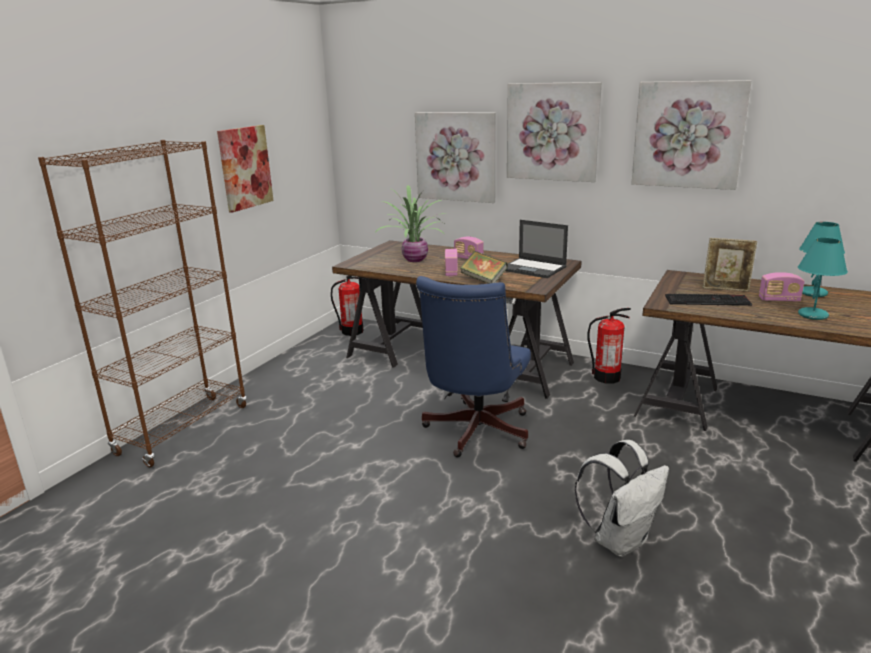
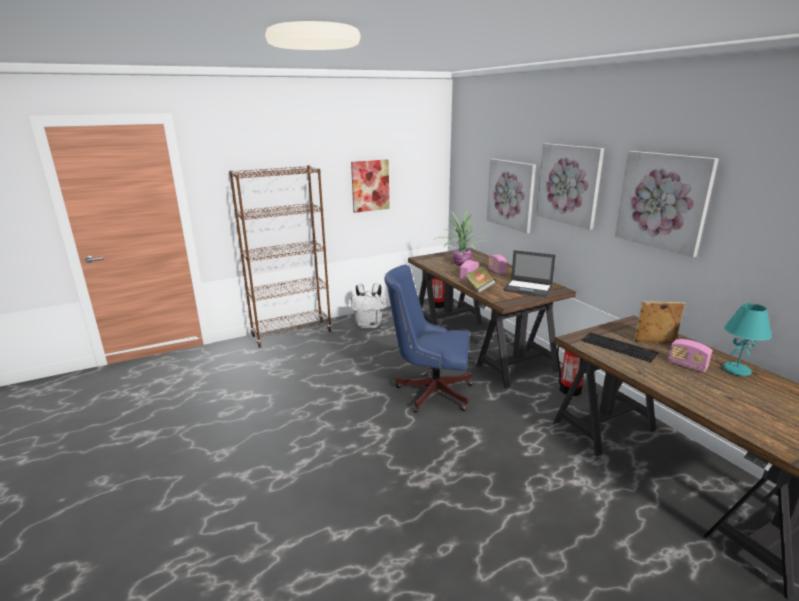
camera: 35 degrees right, 0 degrees up
blue office chair [416,276,531,457] -> blue office chair turned 45 degrees clockwise [385,265,473,413]
laptop [506,220,568,278] -> laptop turned 45 degrees counterclockwise [504,250,556,297]
white backpack [574,440,669,557] -> white backpack moved to [351,284,386,329]
picture frame [703,238,757,292] -> picture frame turned 135 degrees clockwise [634,301,685,344]
turquoise table lamp [798,238,848,320] -> none

